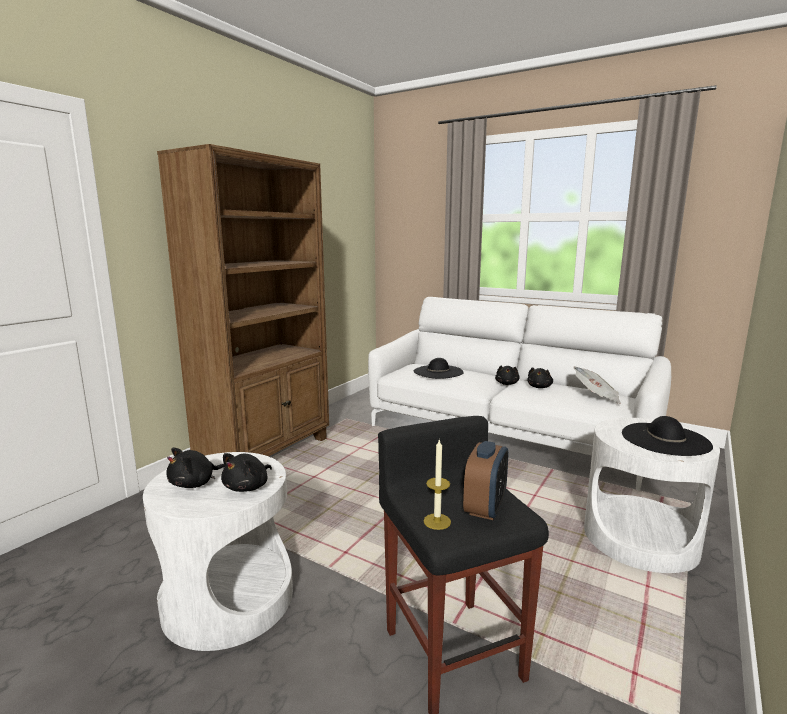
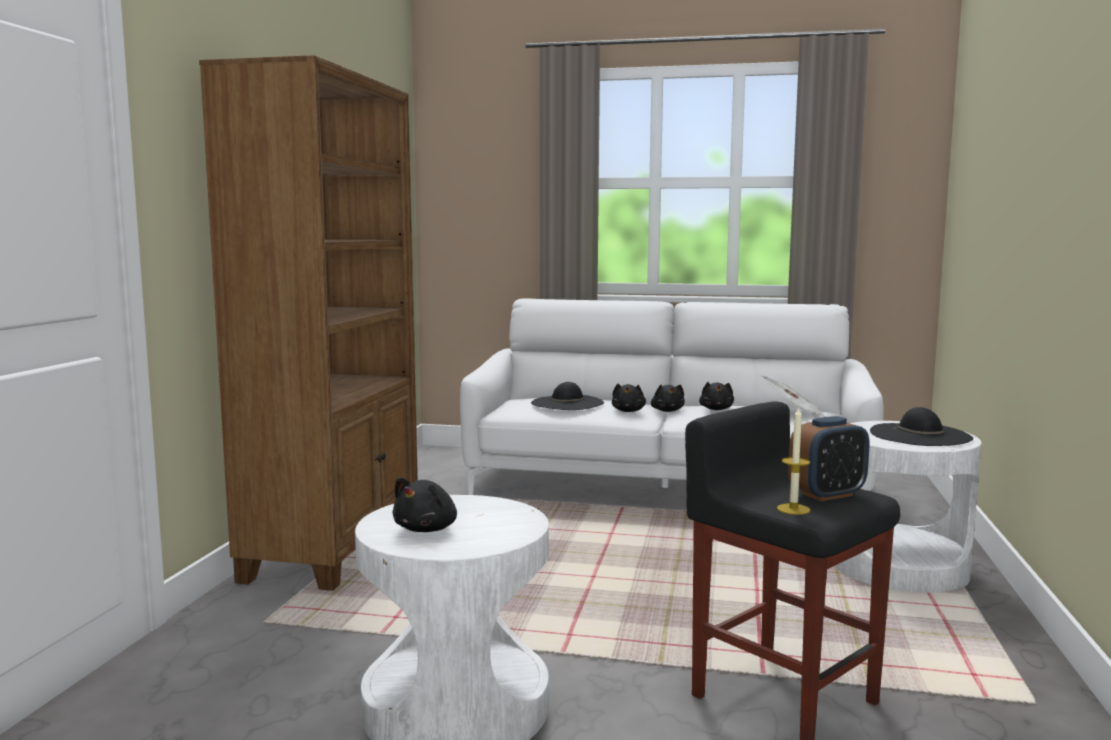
camera: 20 degrees left, 5 degrees down
black plush toy [221,453,272,492] -> black plush toy moved to [612,383,646,412]
alarm clock [463,441,508,520] -> alarm clock turned 60 degrees clockwise [788,416,870,501]

